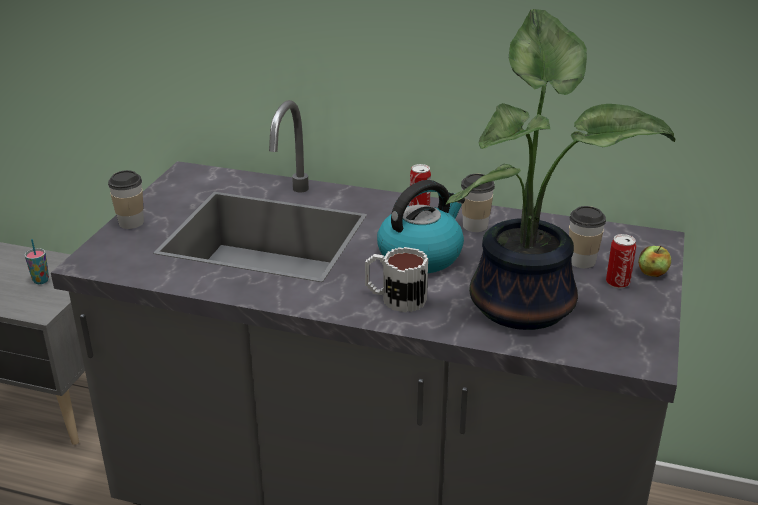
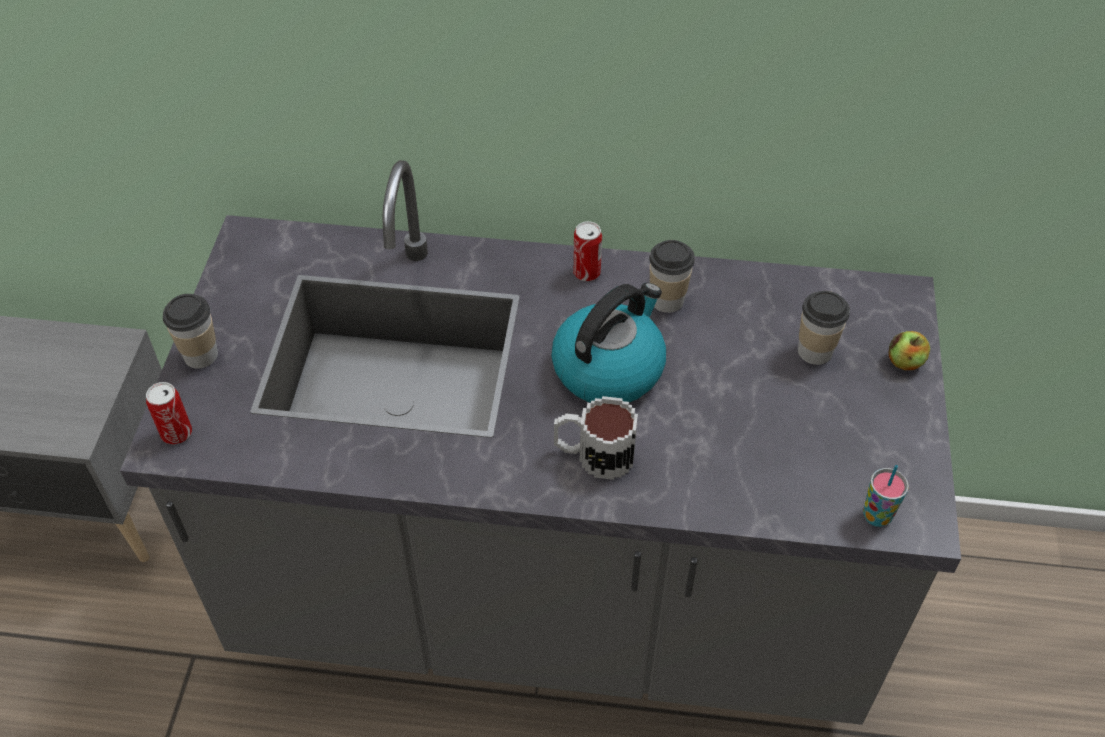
camera: 10 degrees left, 20 degrees up
cup [25,239,49,284] -> cup moved to [863,465,909,527]
potted plant [446,9,676,330] -> none
can [606,234,636,288] -> can moved to [146,382,192,445]

